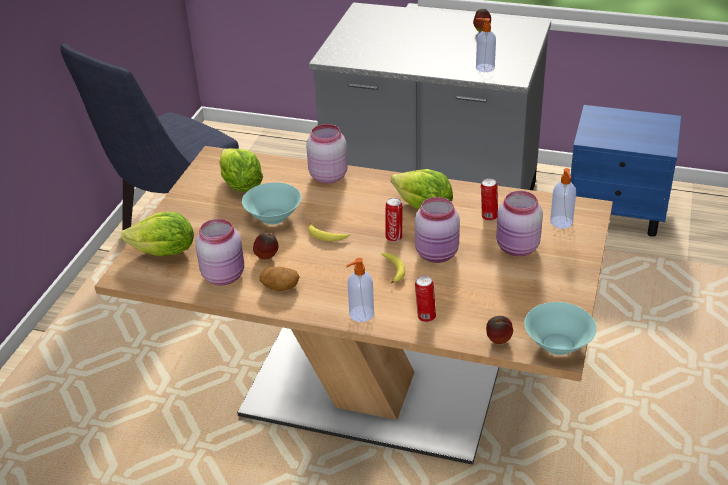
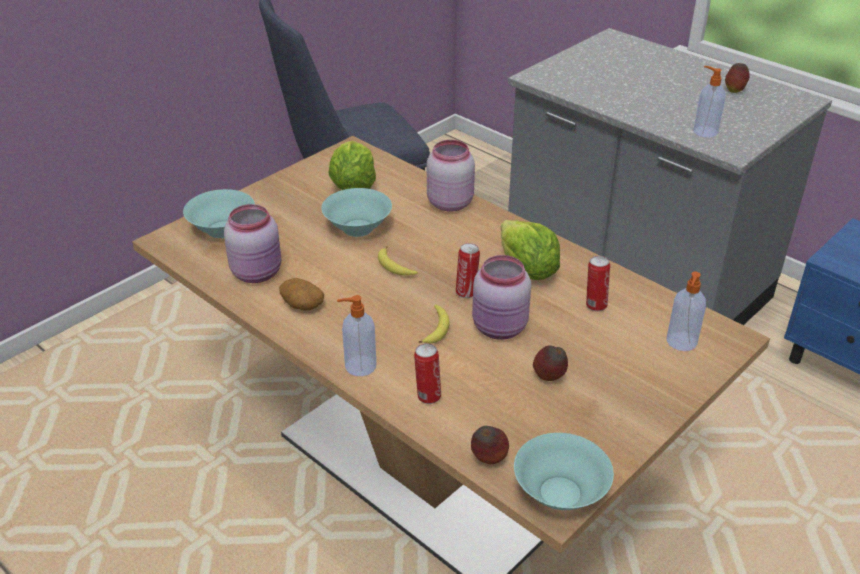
camera: 25 degrees right, 0 degrees up
lettuce [121,212,194,256] -> turquoise bowl [183,189,255,238]
apple [253,233,278,260] -> apple moved to [533,345,568,381]
pink jar [496,191,543,256] -> none

